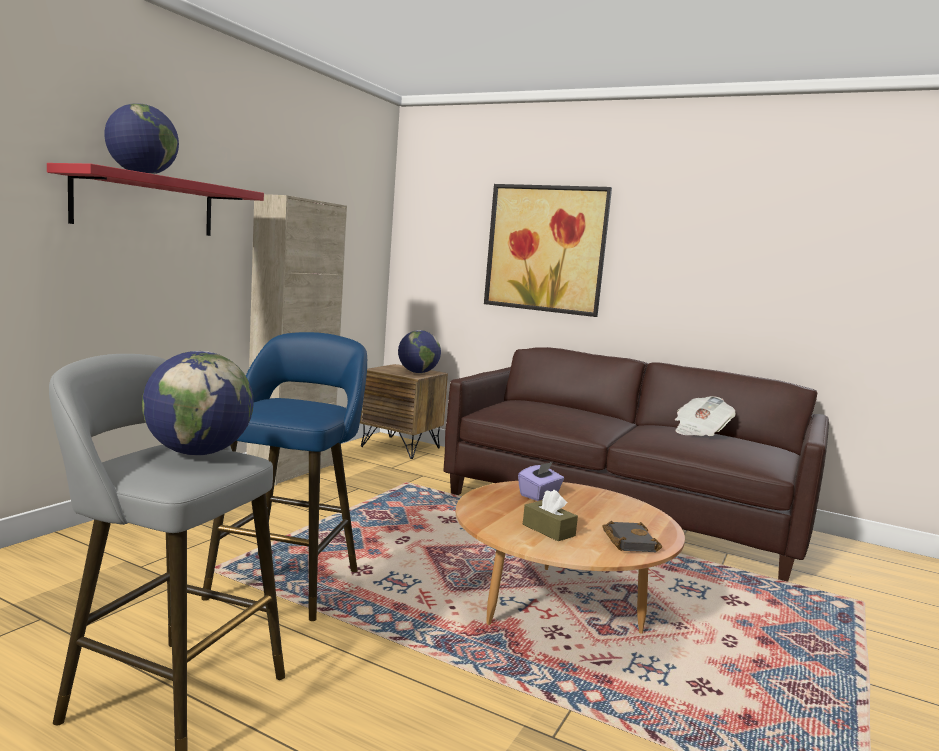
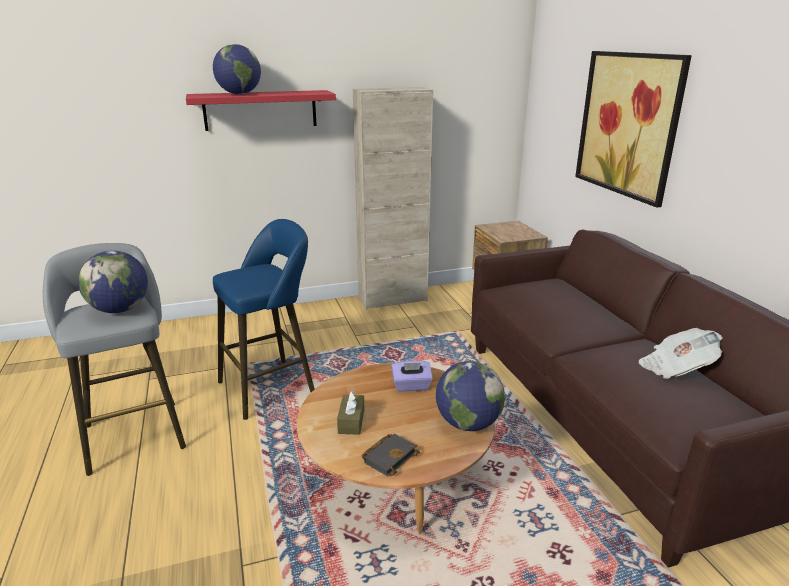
camera: 45 degrees right, 15 degrees up
globe [398,330,441,373] -> globe moved to [436,361,505,431]

